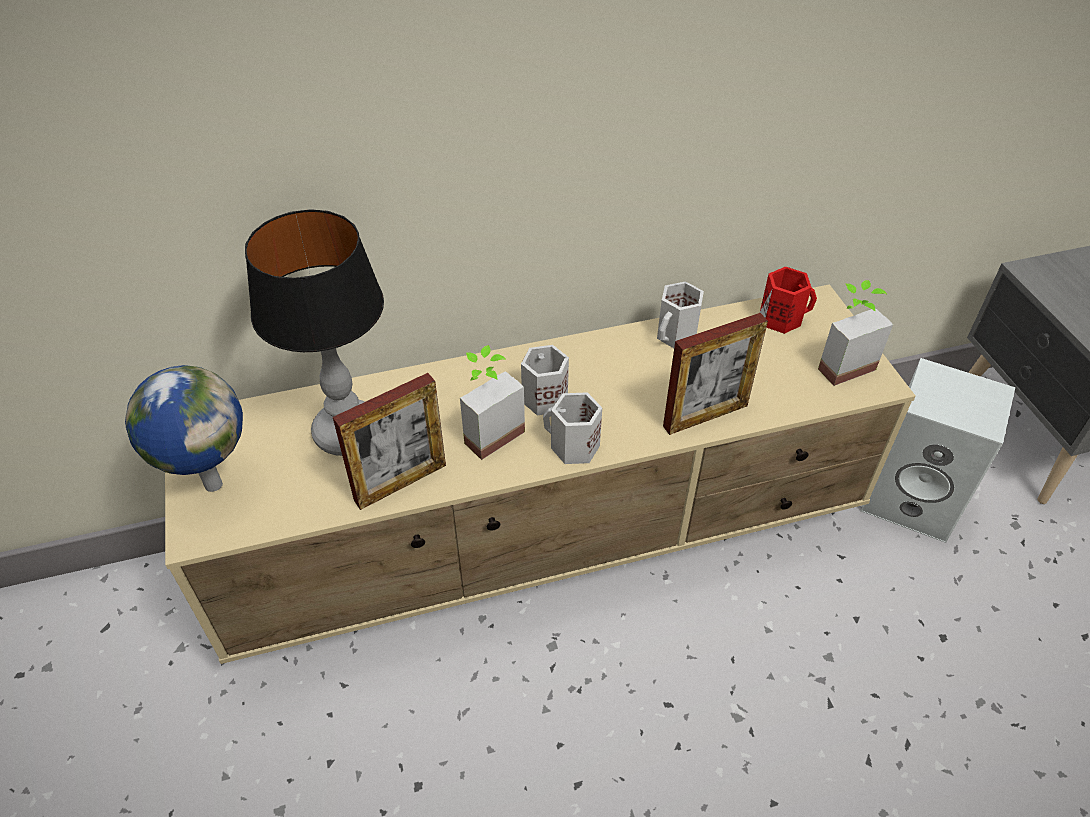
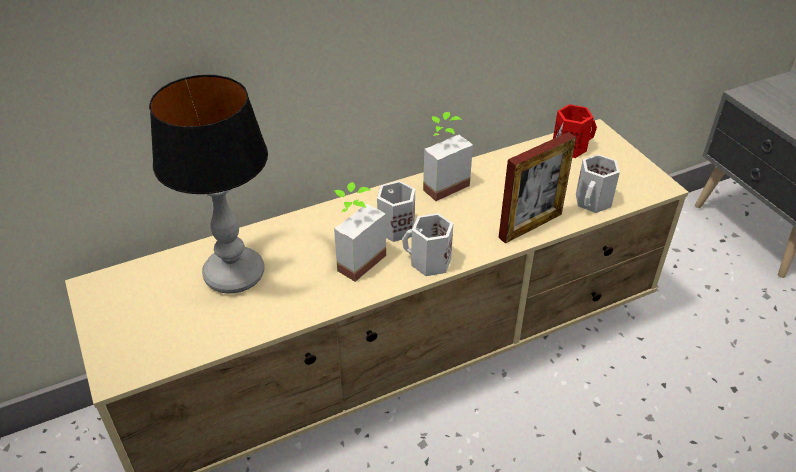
camera: 10 degrees left, 5 degrees down
globe [125,365,243,492] -> none
picture frame [333,373,446,510] -> none
white mug [657,281,704,348] -> white mug moved to [576,154,620,213]
potted plant [818,280,893,386] -> potted plant moved to [423,112,473,201]
white speaker [860,358,1015,543] -> none

